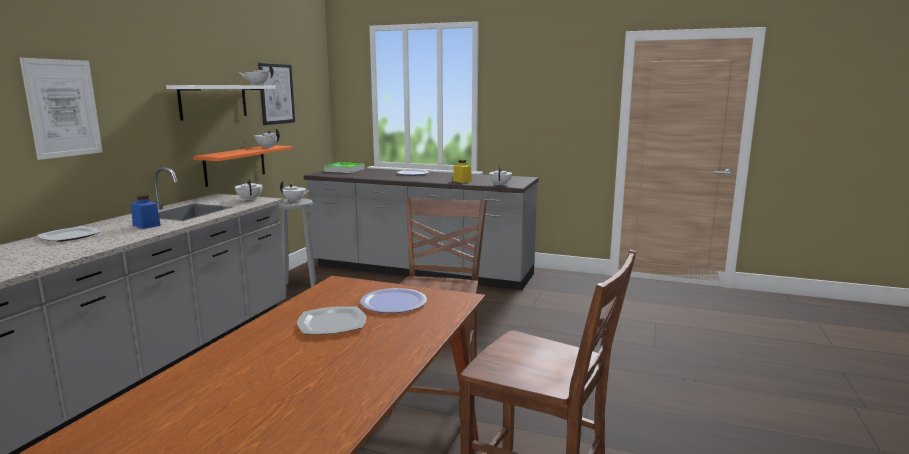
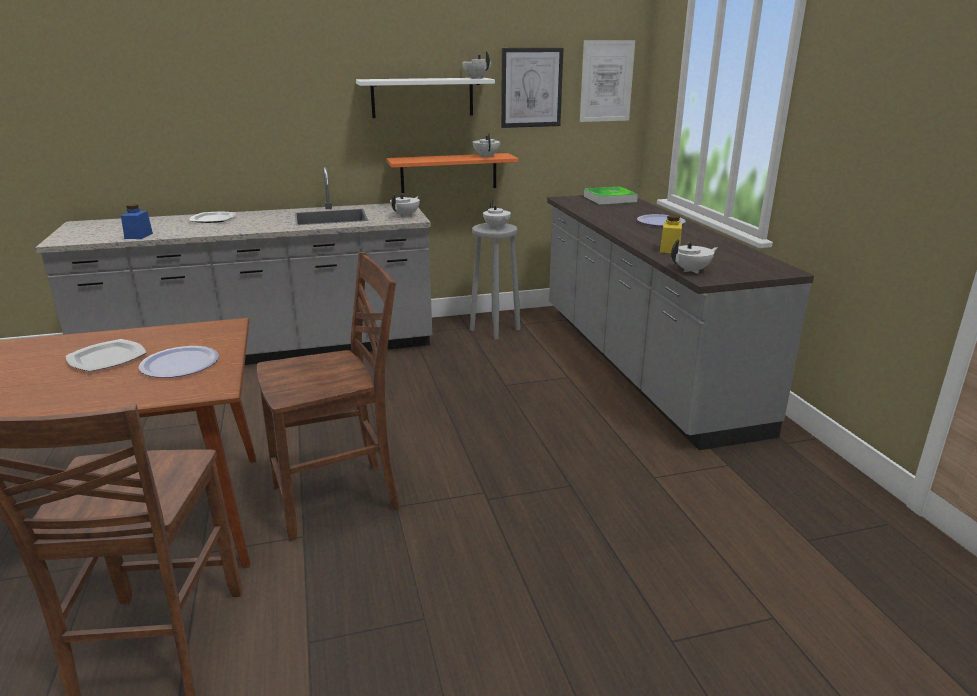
camera: 55 degrees right, 10 degrees up
picture [20,58,103,160] -> picture moved to [580,40,635,122]
blue jar [131,195,161,229] -> blue jar moved to [121,204,153,239]

